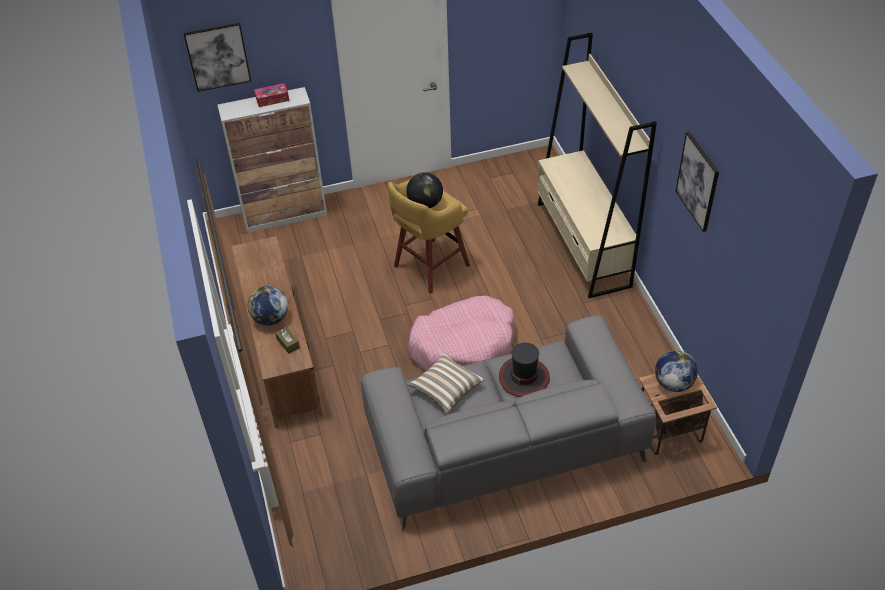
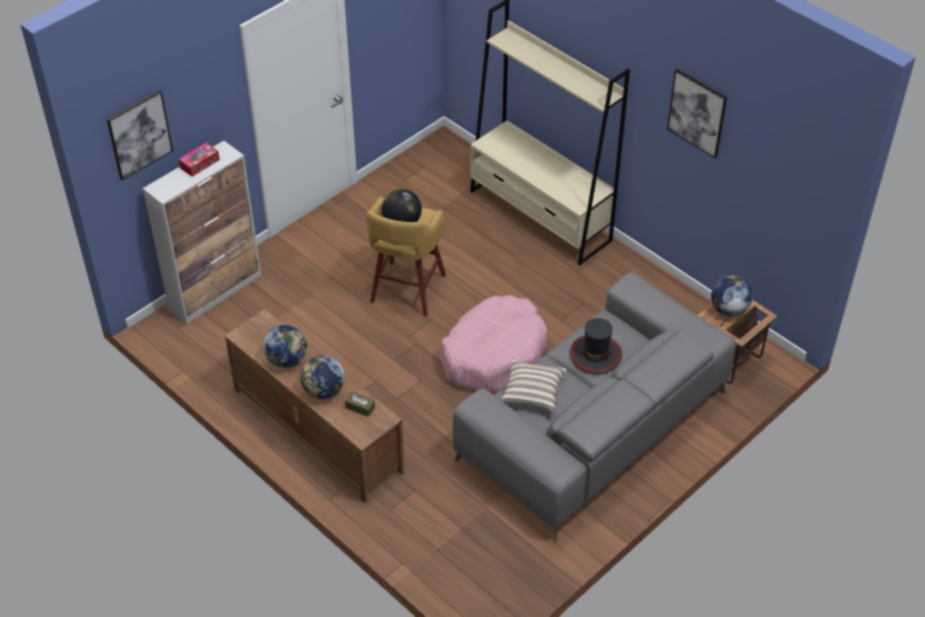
camera: 30 degrees left, 0 degrees up
none -> globe [263,325,307,368]

